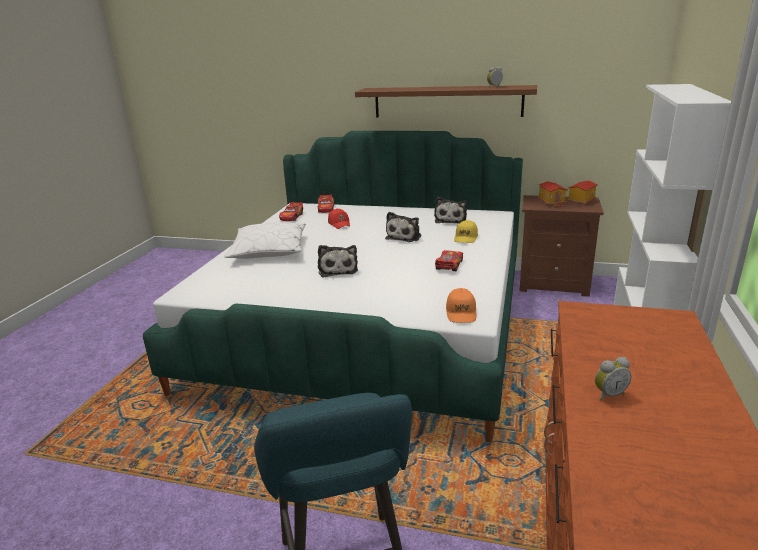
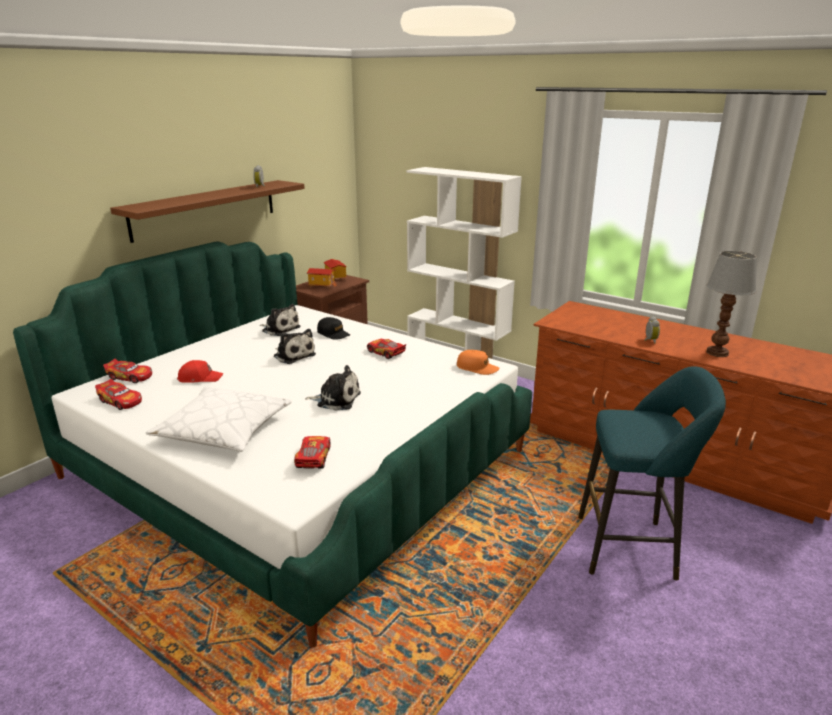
camera: 70 degrees left, 0 degrees up
yellow cap [454,220,478,243] -> black cap [317,317,350,340]
none -> toy car [294,436,331,469]
none -> table lamp [706,251,757,357]

